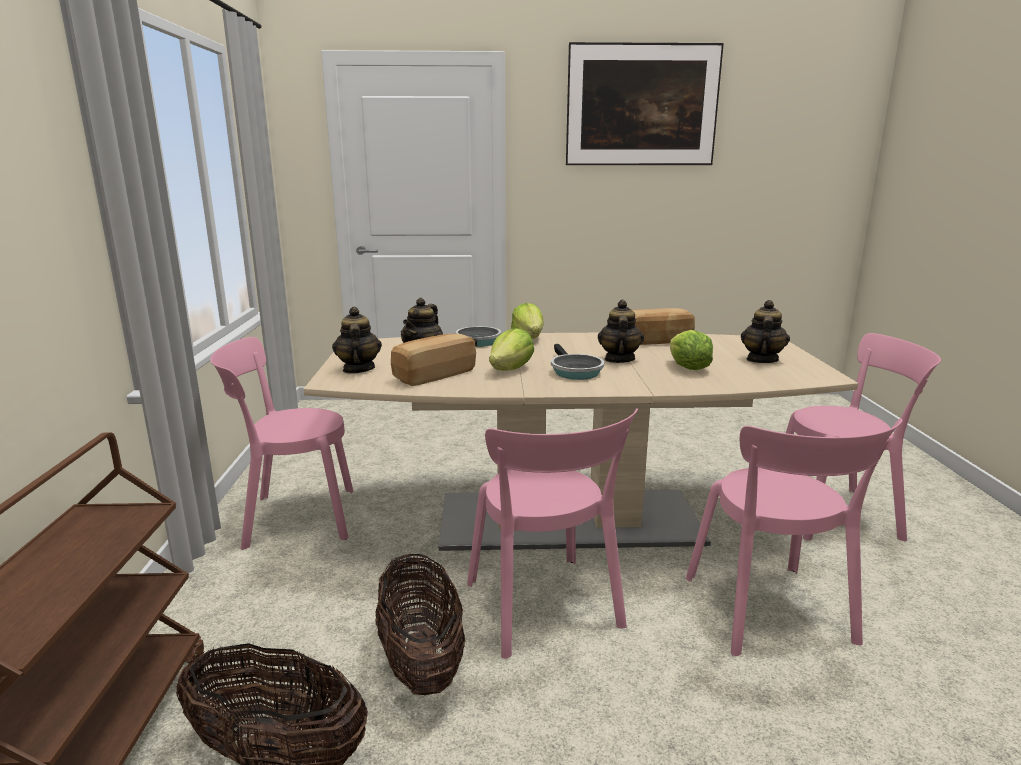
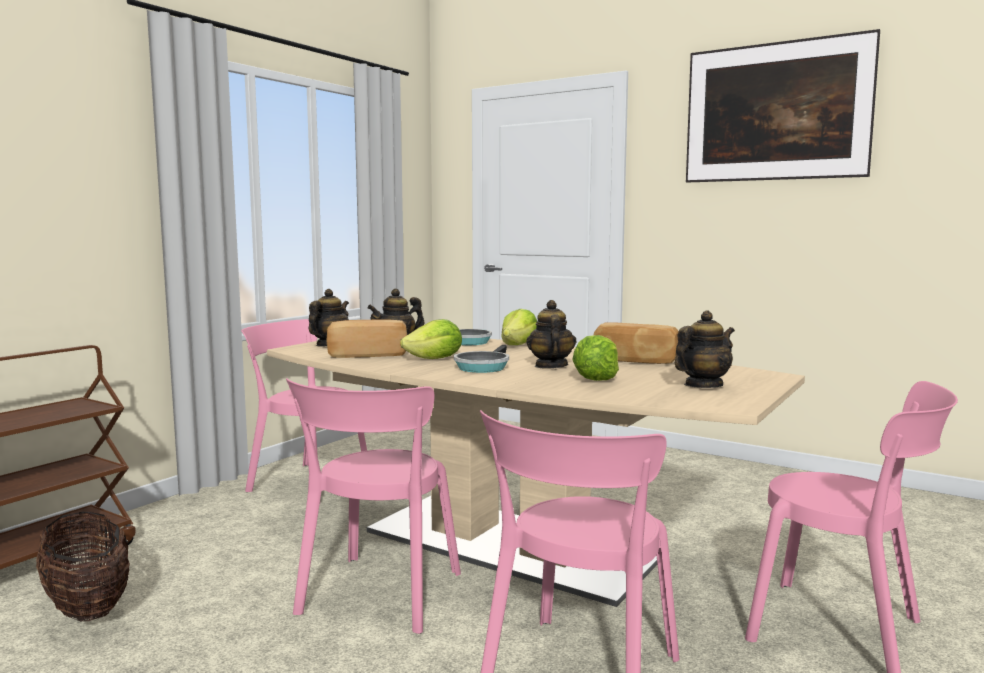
camera: 35 degrees right, 10 degrees down
basket [375,554,466,695] -> none
teapot [598,300,644,363] -> teapot turned 45 degrees counterclockwise [526,300,577,369]

